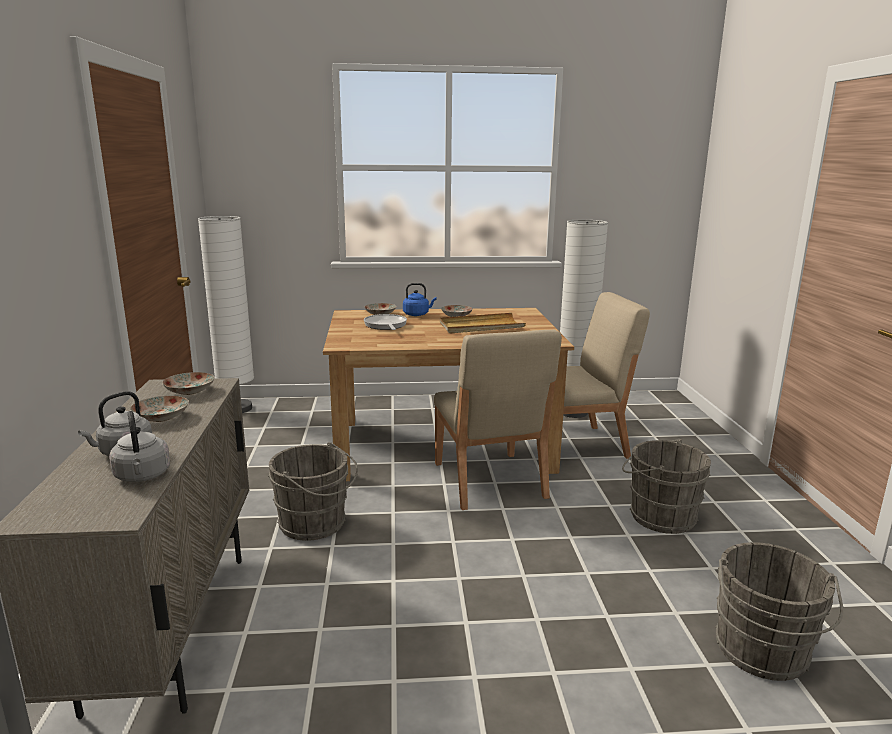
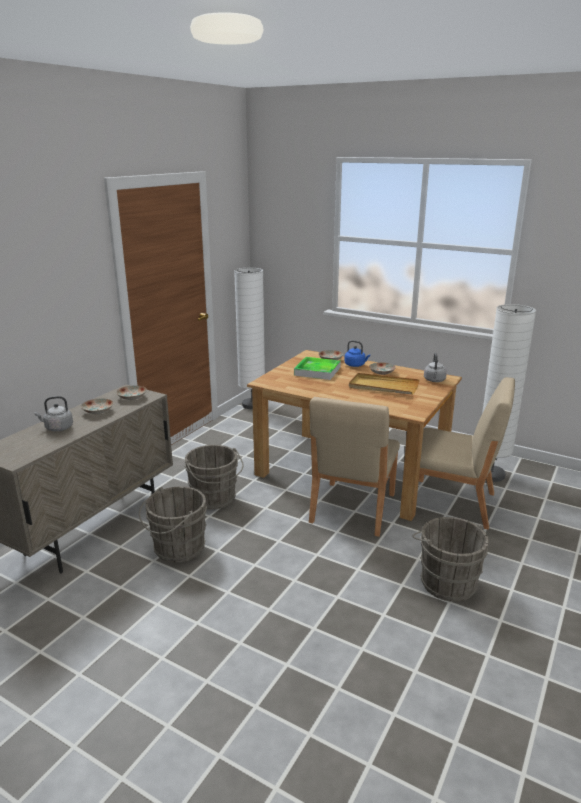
camera: 35 degrees right, 5 degrees up
grey kettle [109,411,170,482] -> grey kettle moved to [424,353,447,382]
frying pan [364,314,407,330] -> tray [294,357,341,380]
grey bucket [715,542,844,681] -> grey bucket moved to [139,487,207,563]

